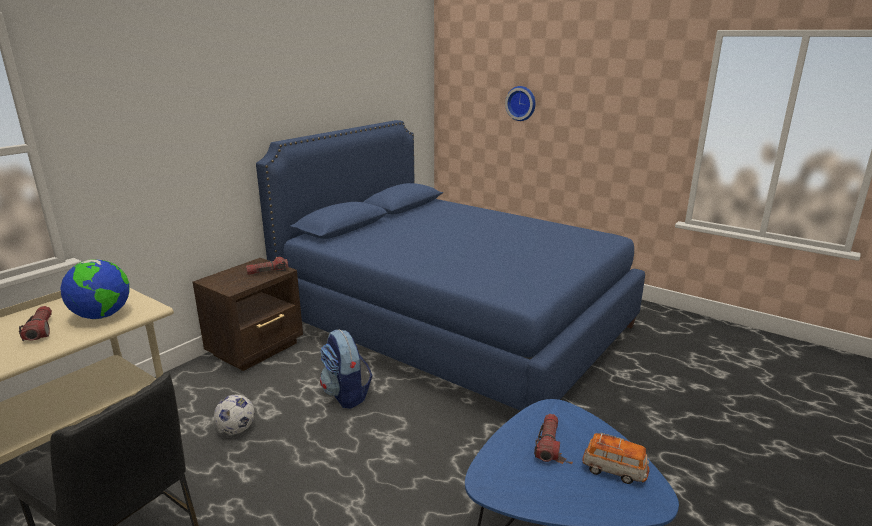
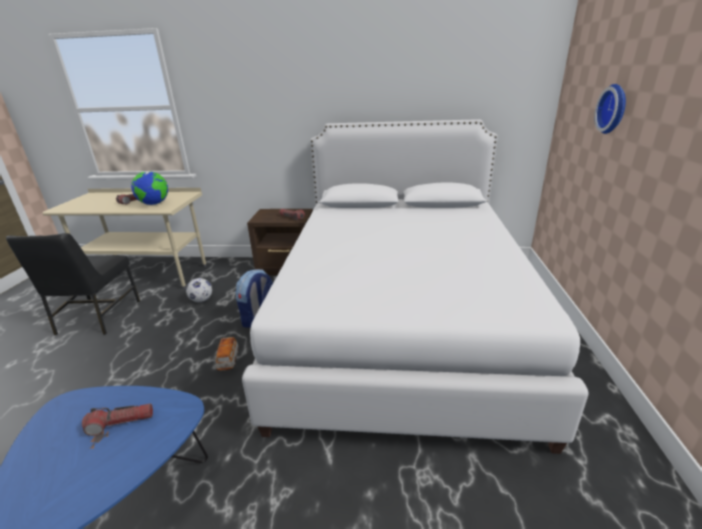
camera: 60 degrees right, 5 degrees up
blue bed [256,120,645,411] -> white bed [242,119,588,454]
toy car [582,433,649,484] -> toy car moved to [214,337,239,370]

